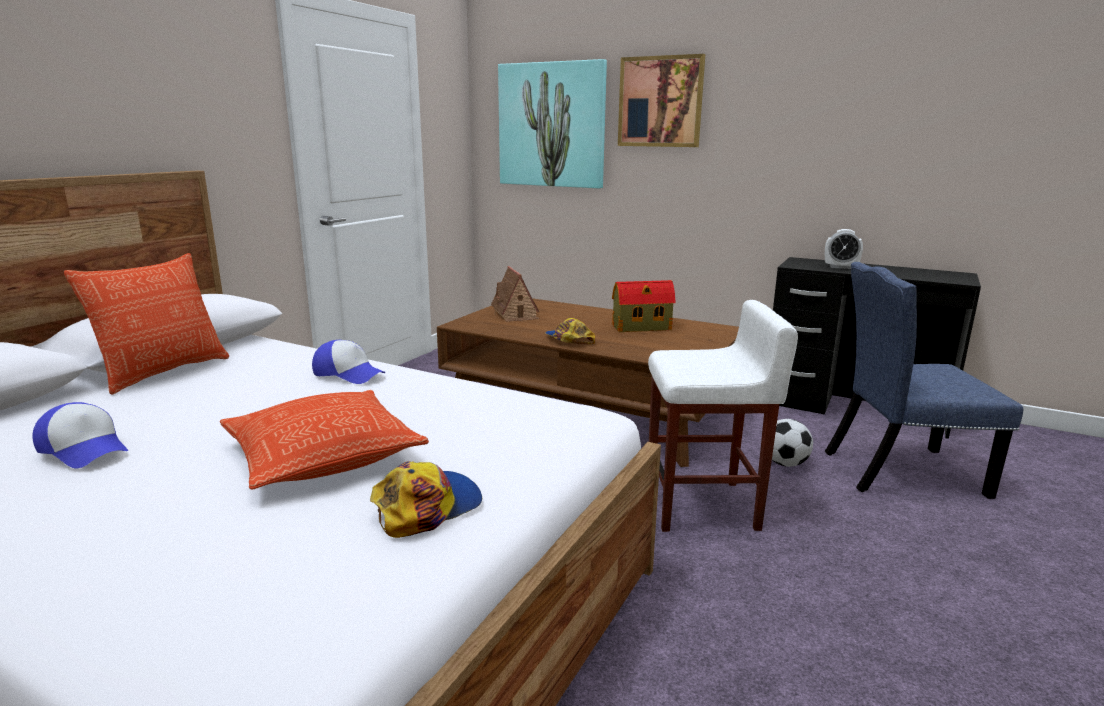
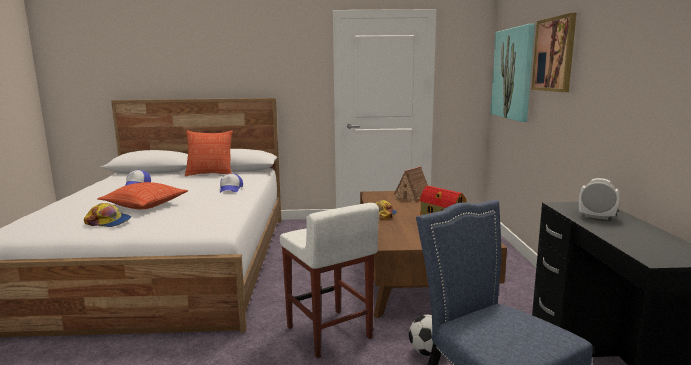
camera: 60 degrees right, 5 degrees down
alarm clock [825,229,863,269] -> alarm clock turned 135 degrees clockwise [579,178,620,220]

